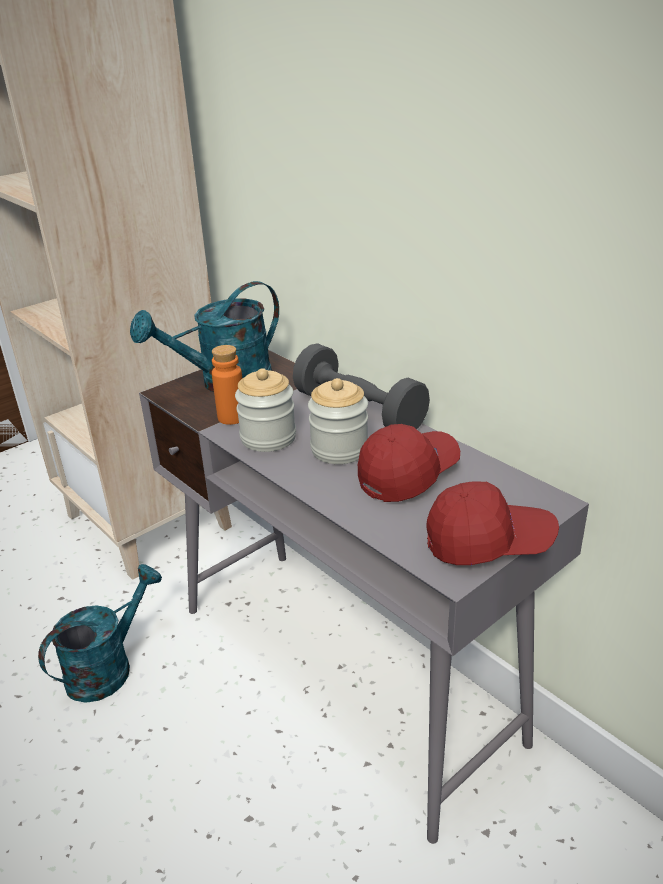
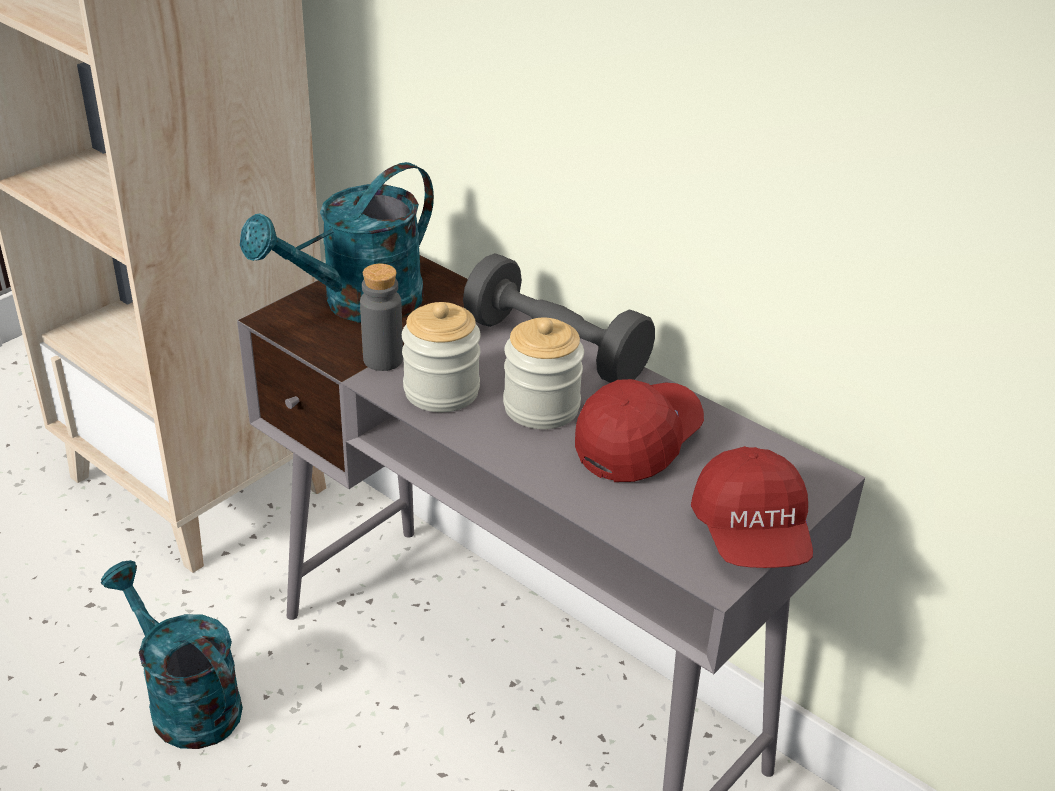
camera: 10 degrees left, 5 degrees up
turquoise watering can [38,564,162,703] -> turquoise watering can turned 75 degrees counterclockwise [101,560,243,749]
orange bottle [212,345,242,425] -> grey bottle [360,264,403,371]
red cap [426,481,559,565] -> red cap turned 90 degrees clockwise [691,446,813,568]

